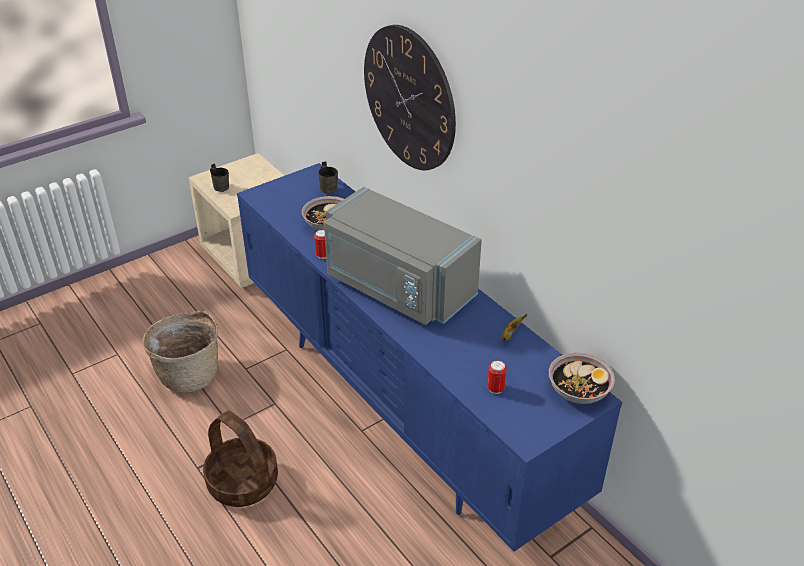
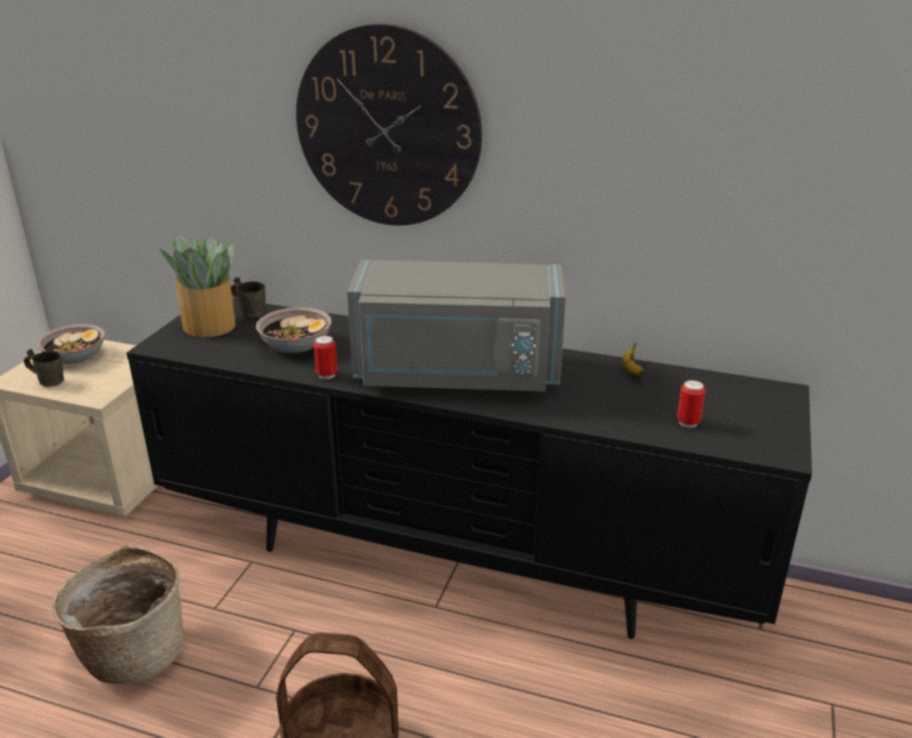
camera: 35 degrees left, 10 degrees down
blue cabinet [237,163,622,552] -> black cabinet [126,299,812,639]
bowl [549,352,615,404] -> bowl moved to [37,324,105,364]
none -> potted plant [159,234,236,337]

